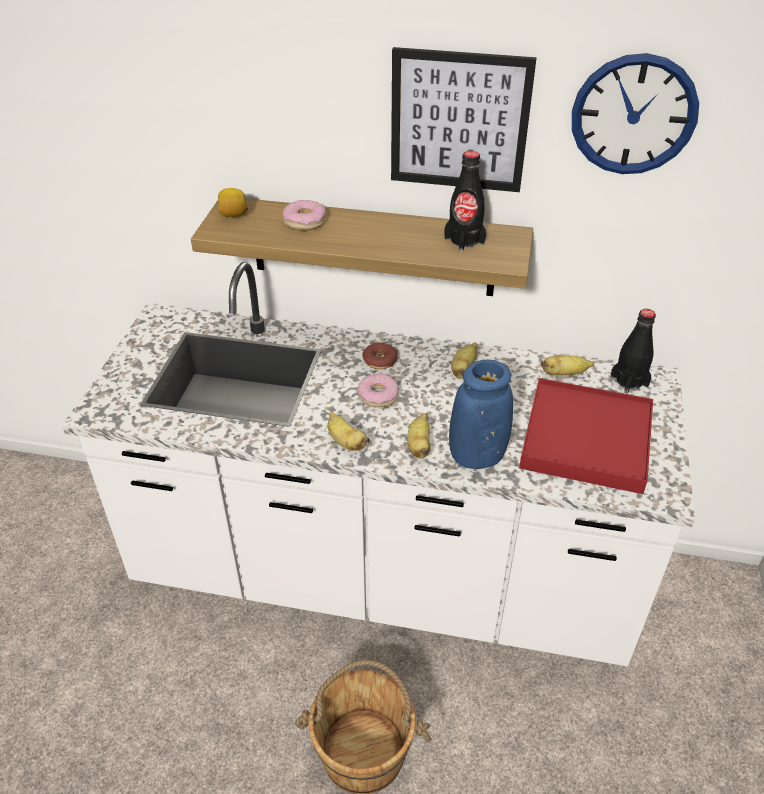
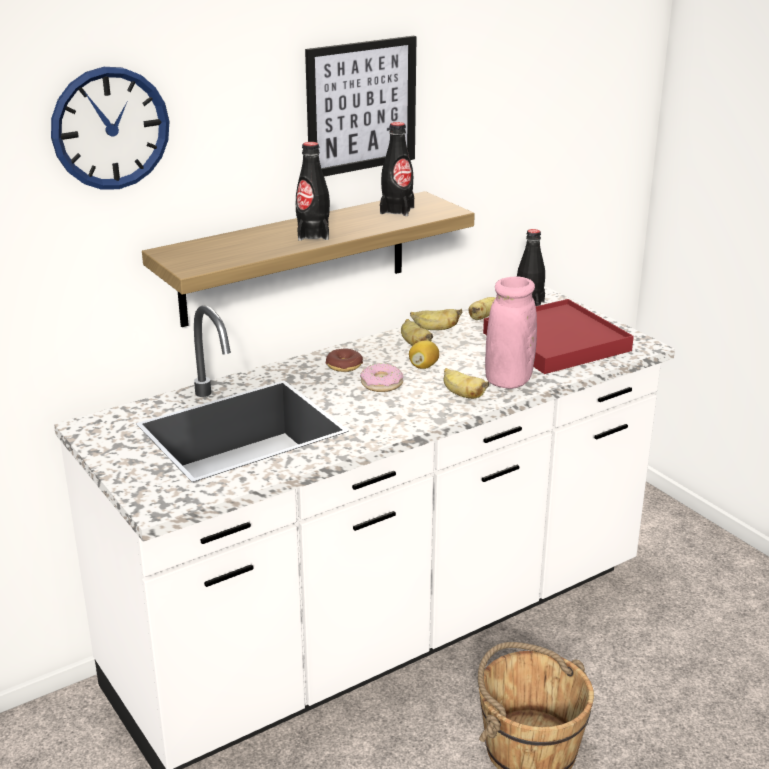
camera: 45 degrees left, 15 degrees down
lemon [218,188,248,217] -> lemon moved to [409,340,439,369]
donut [282,200,326,230] -> none
banana [327,411,370,451] -> banana moved to [410,309,462,330]
blue vase [449,360,513,469] -> pink vase [485,277,537,389]
wall clock [572,53,699,174] -> wall clock moved to [51,67,169,190]
none -> black bottle [296,142,330,241]

